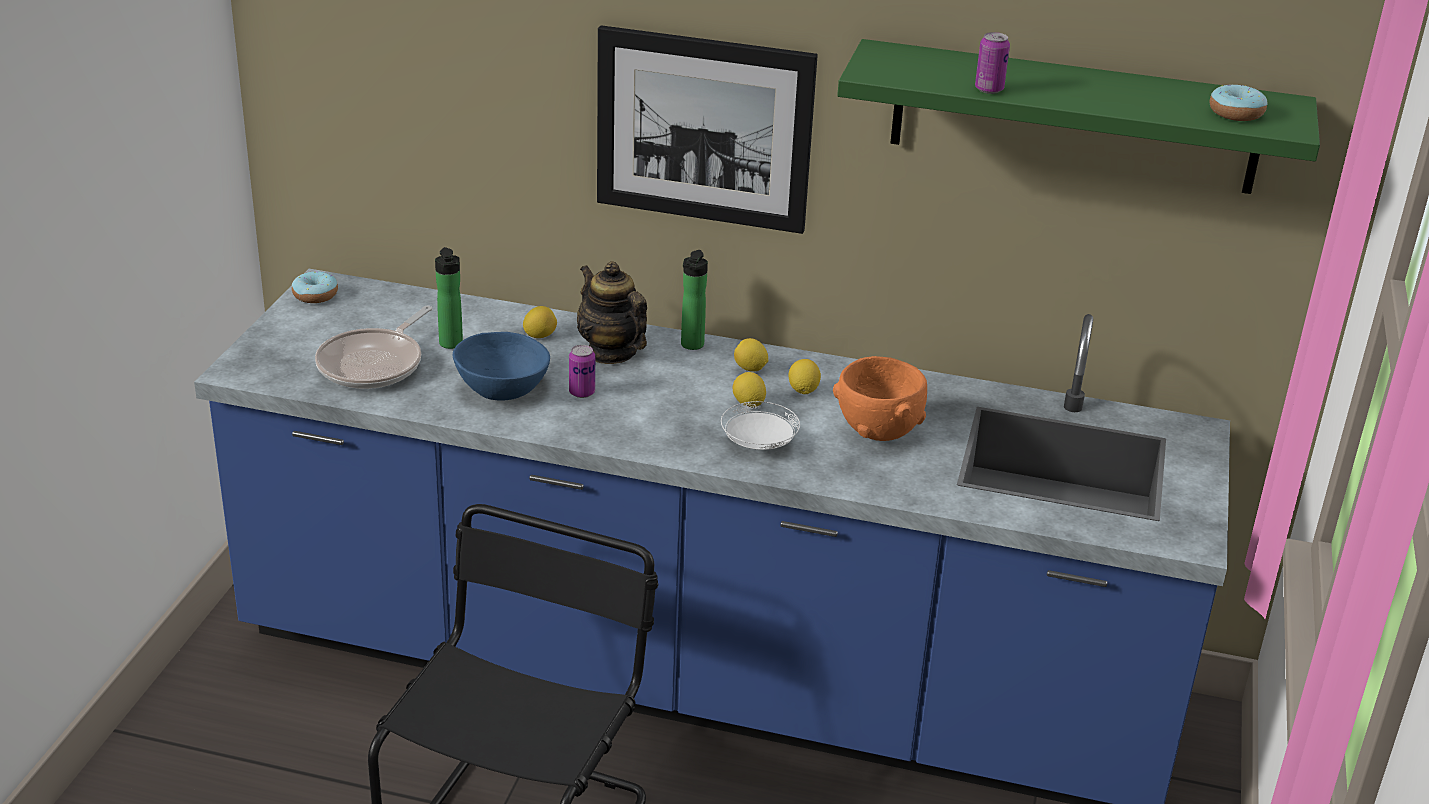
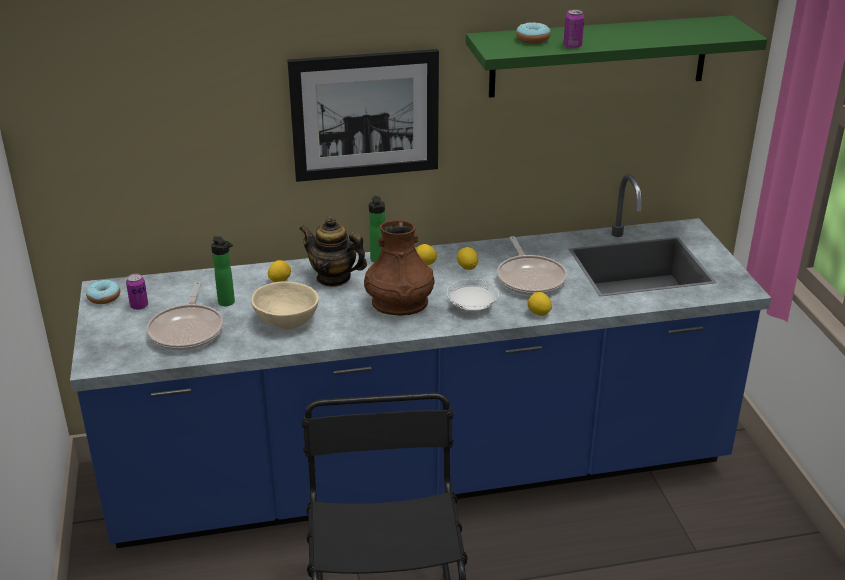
camera: 25 degrees left, 0 degrees up
blue bowl [453,332,550,401] -> beige bowl [251,281,319,330]
can [569,345,595,398] -> can moved to [126,273,148,310]
lemon [733,372,766,407] -> lemon moved to [528,292,552,316]
orange bowl [833,356,927,441] -> frying pan [497,236,567,296]
donut [1210,85,1268,121] -> donut moved to [516,22,551,44]
none -> brown vase [364,220,435,316]

